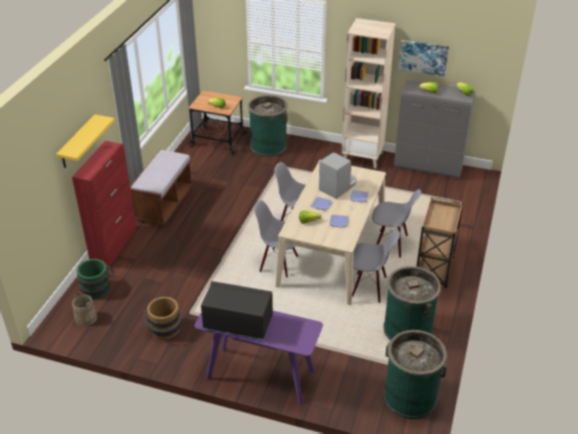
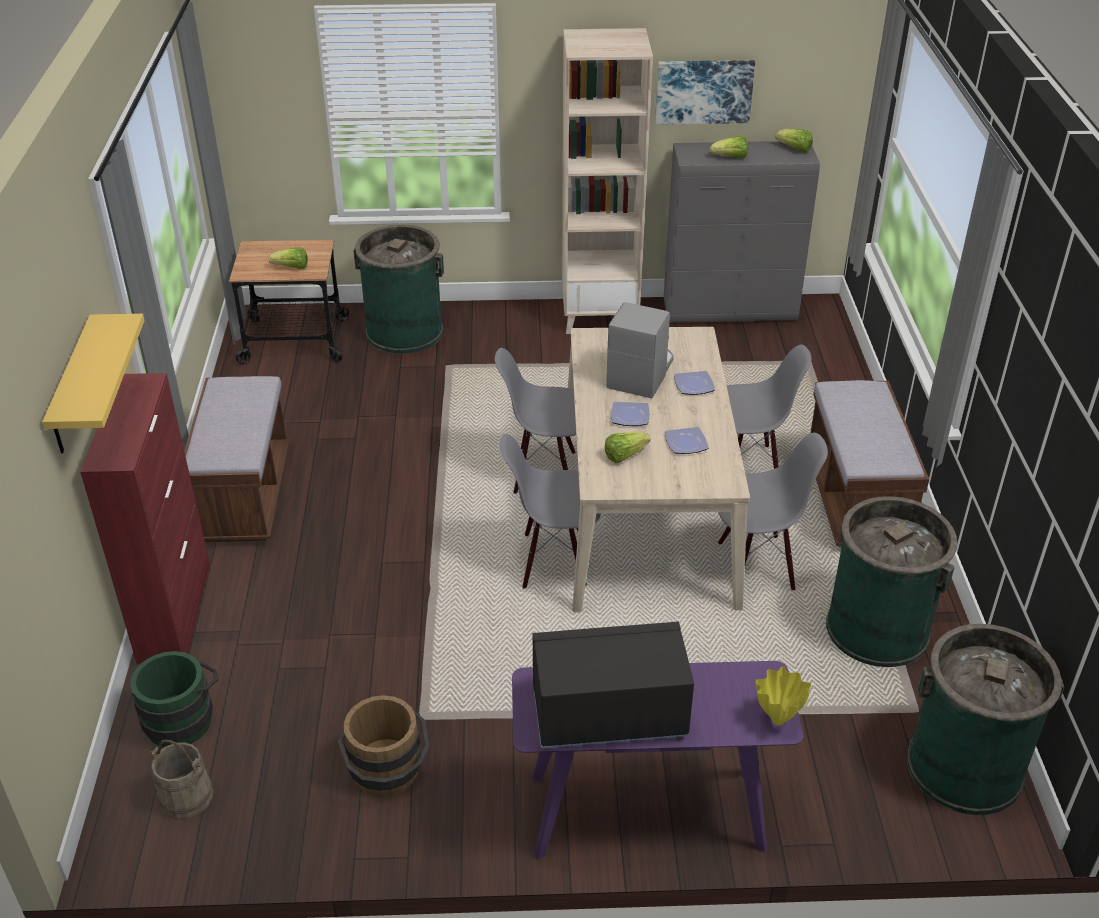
camera: 20 degrees left, 0 degrees up
brown cart [416,197,463,288] -> brown bench [810,380,929,547]
none -> yellow vase [756,666,811,726]

